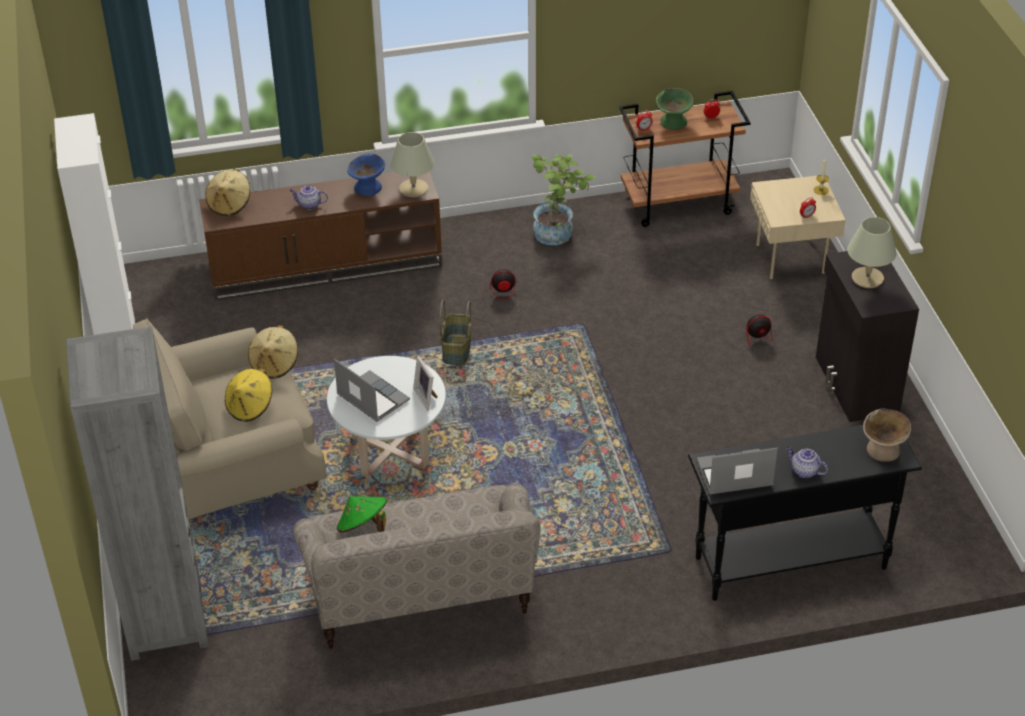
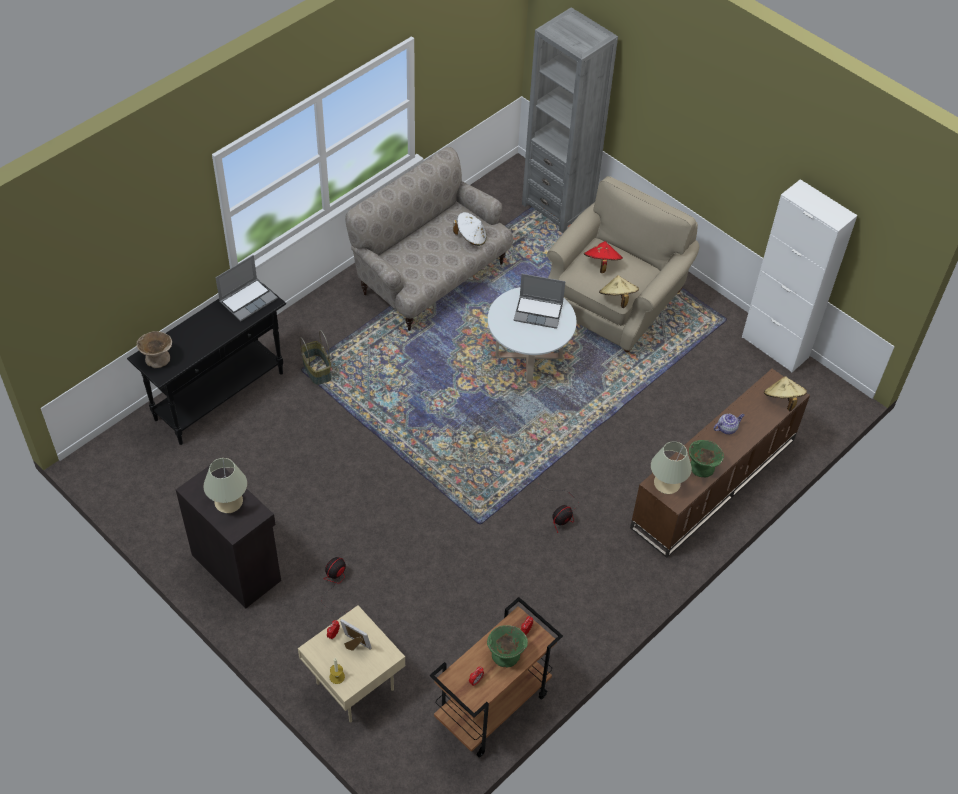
camera: 145 degrees right, 10 degrees up
yellow hat [225,369,272,422] -> red hat [584,241,623,273]
green hat [337,496,387,532] -> white hat [453,212,487,246]
blue bowl [347,154,385,196] -> green bowl [689,440,724,478]
picture frame [413,356,437,411] -> picture frame moved to [340,619,372,651]
basket [439,299,472,365] -> basket moved to [299,330,331,385]
potted plant [531,155,596,245] -> none
teapot [786,447,828,478] -> none

